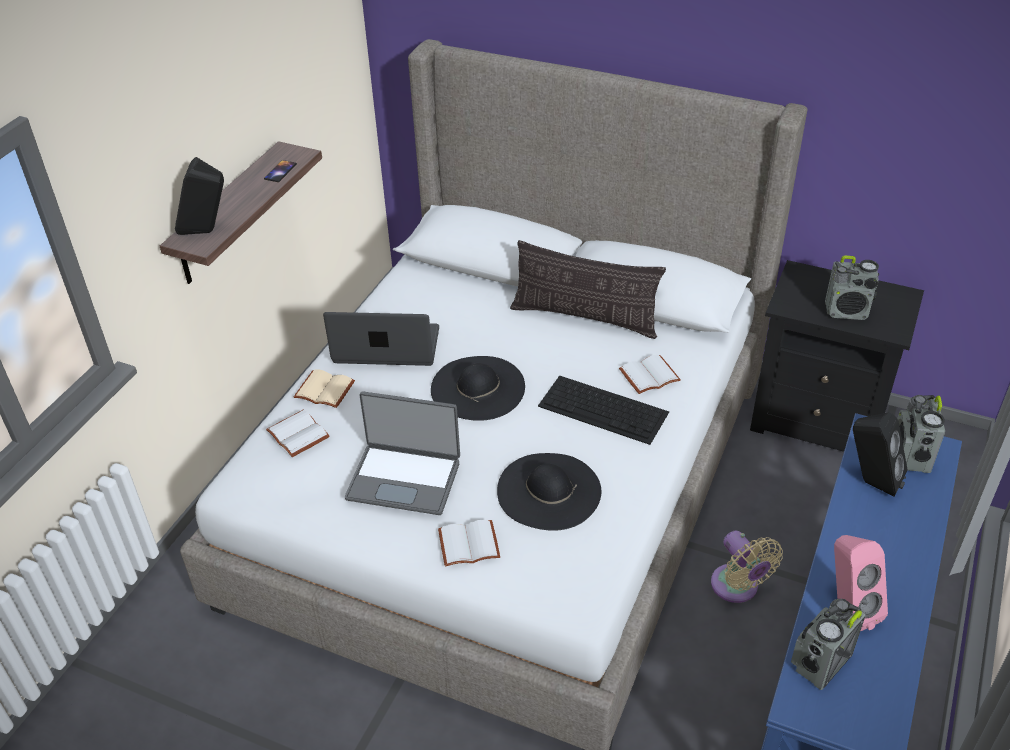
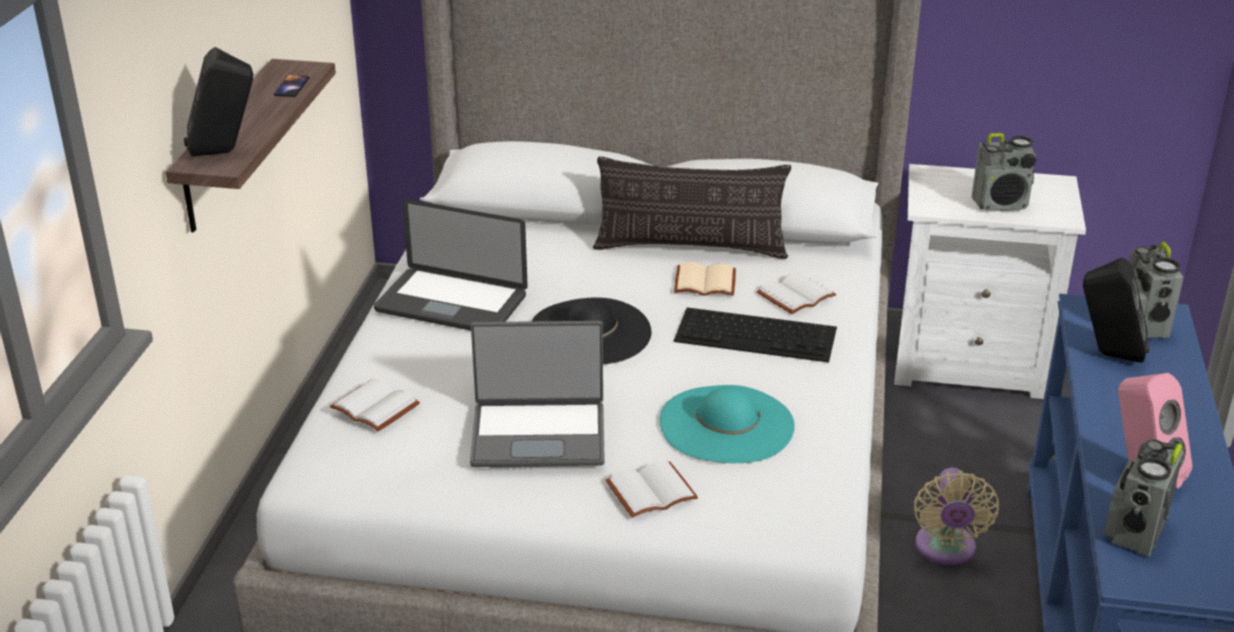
camera: 15 degrees left, 10 degrees down
beige book [294,369,355,408] -> beige book moved to [674,262,736,296]
laptop [323,312,439,366] -> laptop turned 150 degrees counterclockwise [374,199,528,331]
black hat [497,453,602,531] -> turquoise hat [660,385,795,463]
beige fan [711,530,783,603] -> beige fan turned 45 degrees clockwise [914,467,999,565]
black nightstand [750,260,924,452] -> white nightstand [894,164,1086,399]

